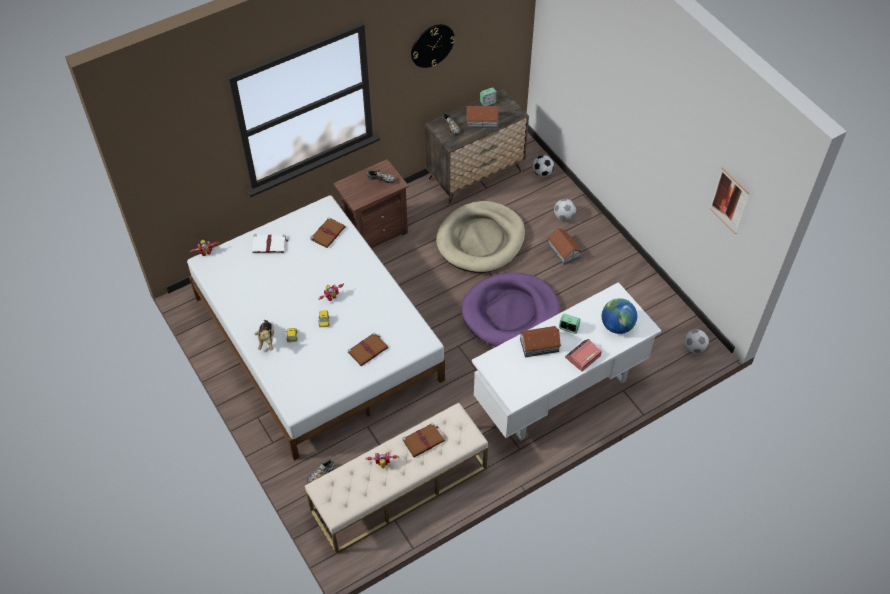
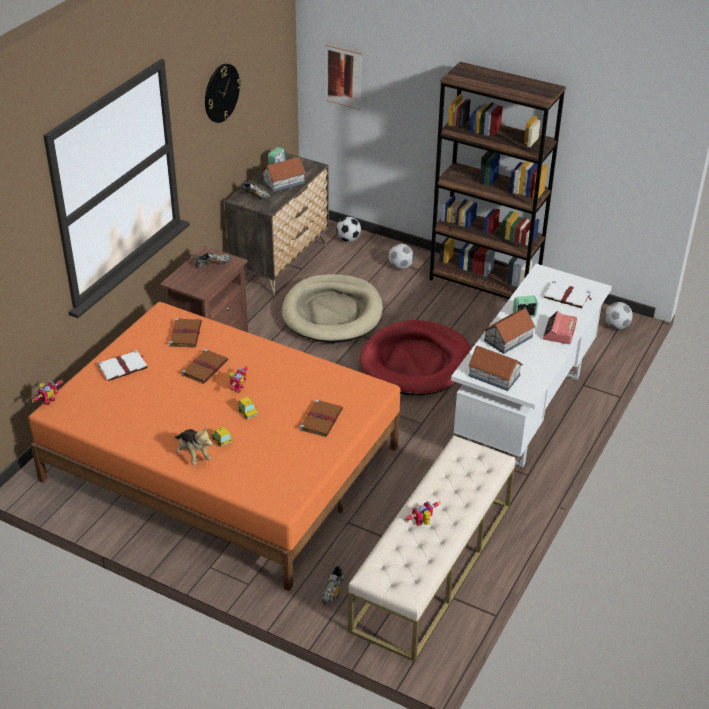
camera: 30 degrees left, 15 degrees down
white bed [187,195,445,460] -> orange bed [28,302,400,591]
brown book [402,422,445,457] -> brown book moved to [181,349,228,384]
purple dog bed [462,272,560,347] -> red dog bed [360,320,471,395]
toy house [548,228,582,265] -> toy house moved to [468,346,523,391]
globe [602,298,637,334] -> white book [544,281,591,308]
picture [710,167,750,234] -> picture moved to [326,45,362,110]
none -> brown bookcase [429,62,566,299]

